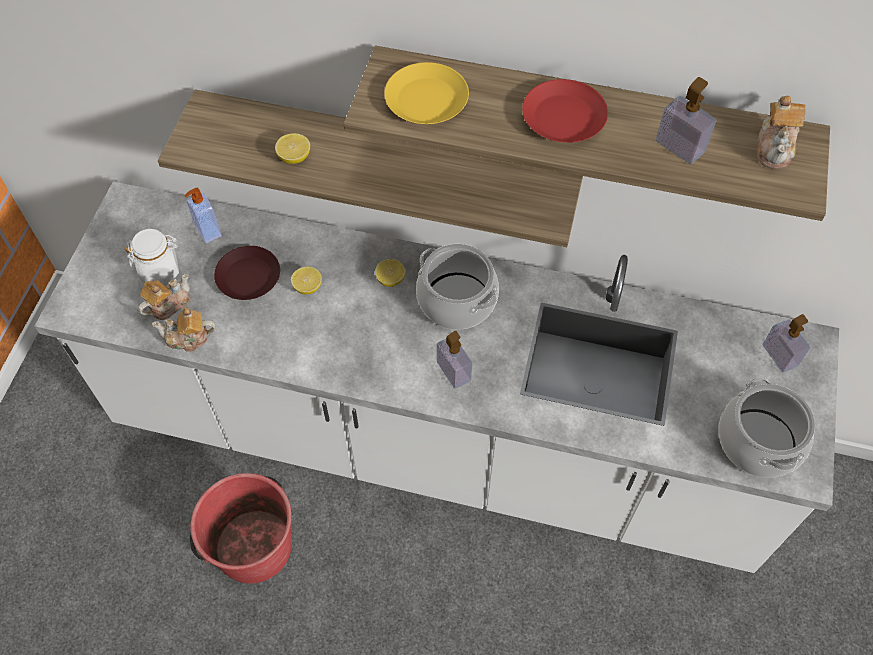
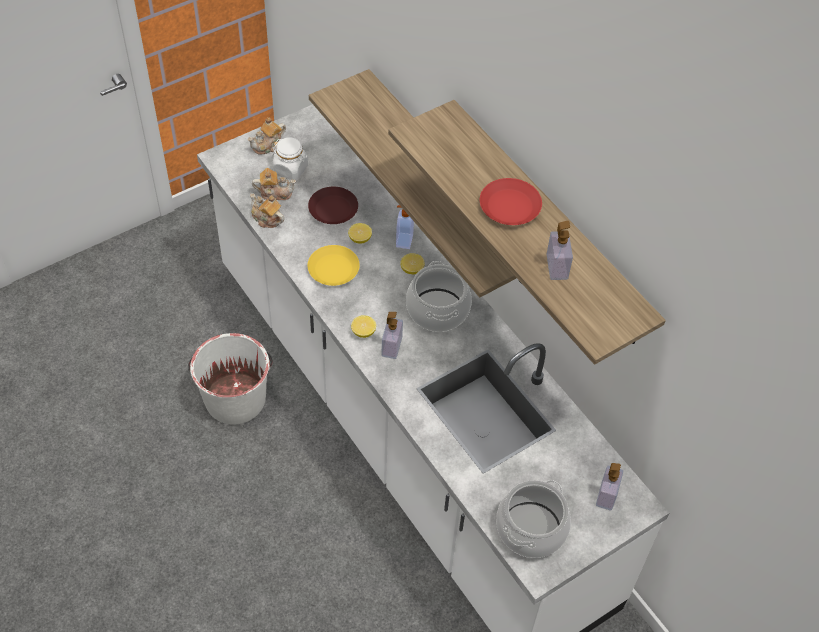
camera: 40 degrees right, 5 degrees down
soap dispenser [184,187,222,243] -> soap dispenser moved to [396,205,414,249]
red bucket [190,473,292,584] -> white bucket [188,333,273,424]
lemon [275,133,310,164] -> lemon moved to [351,315,376,338]
yellow plate [384,62,469,124] -> yellow plate moved to [307,245,360,286]
teapot [757,96,806,169] -> teapot moved to [247,117,286,155]

